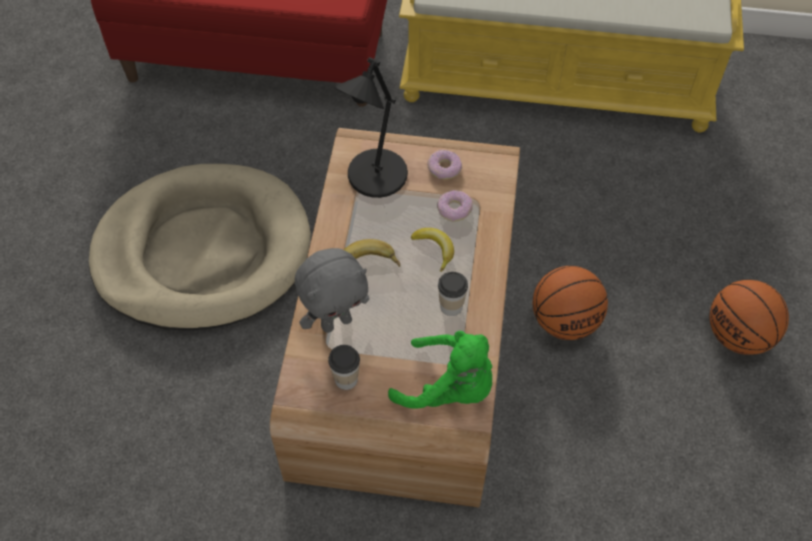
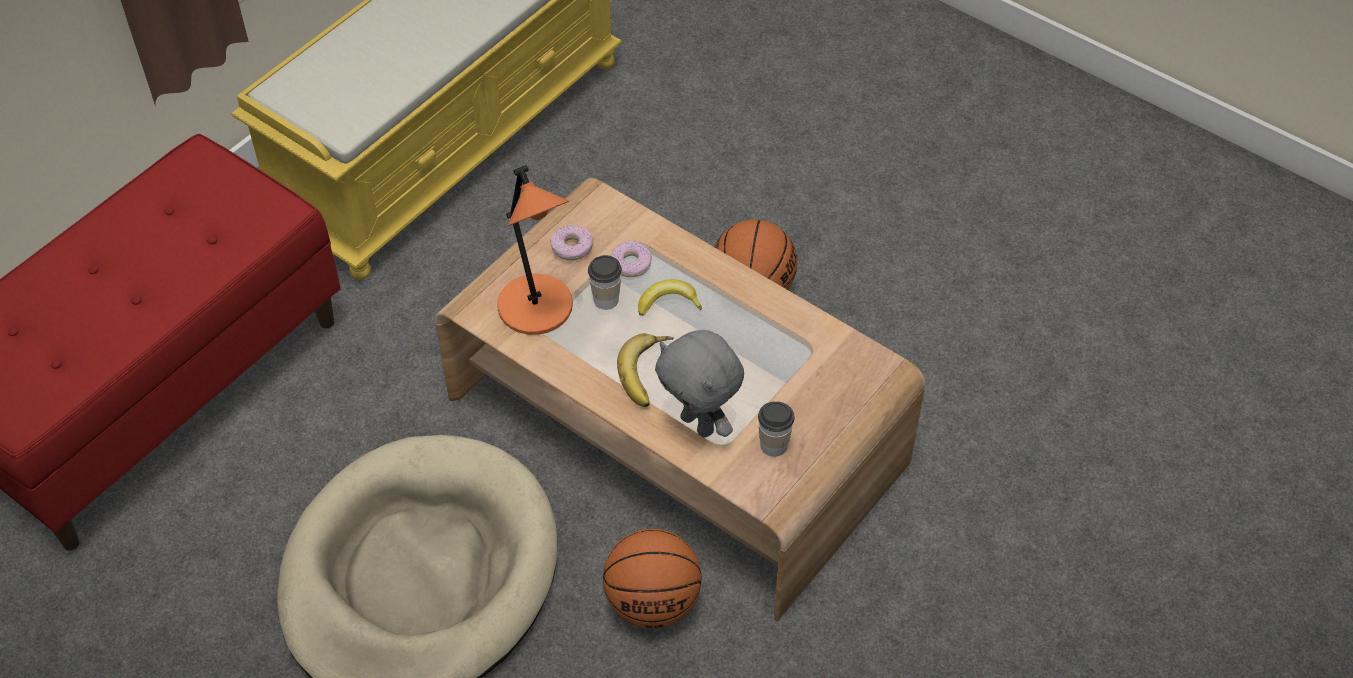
camera: 60 degrees left, 5 degrees down
grey plush toy [295,248,370,333] -> grey plush toy turned 135 degrees clockwise [655,330,744,438]
black table lamp [334,57,408,198] -> orange table lamp [498,165,573,335]
green plush toy [388,331,492,409] -> none
cup [438,272,468,316] -> cup moved to [588,255,622,310]
basketball [710,280,789,355] -> basketball moved to [603,529,701,628]

